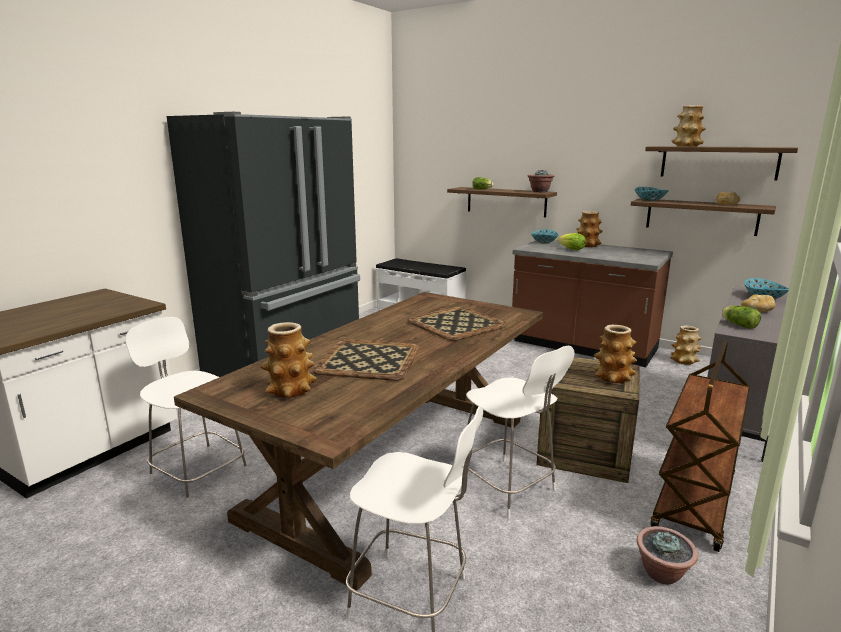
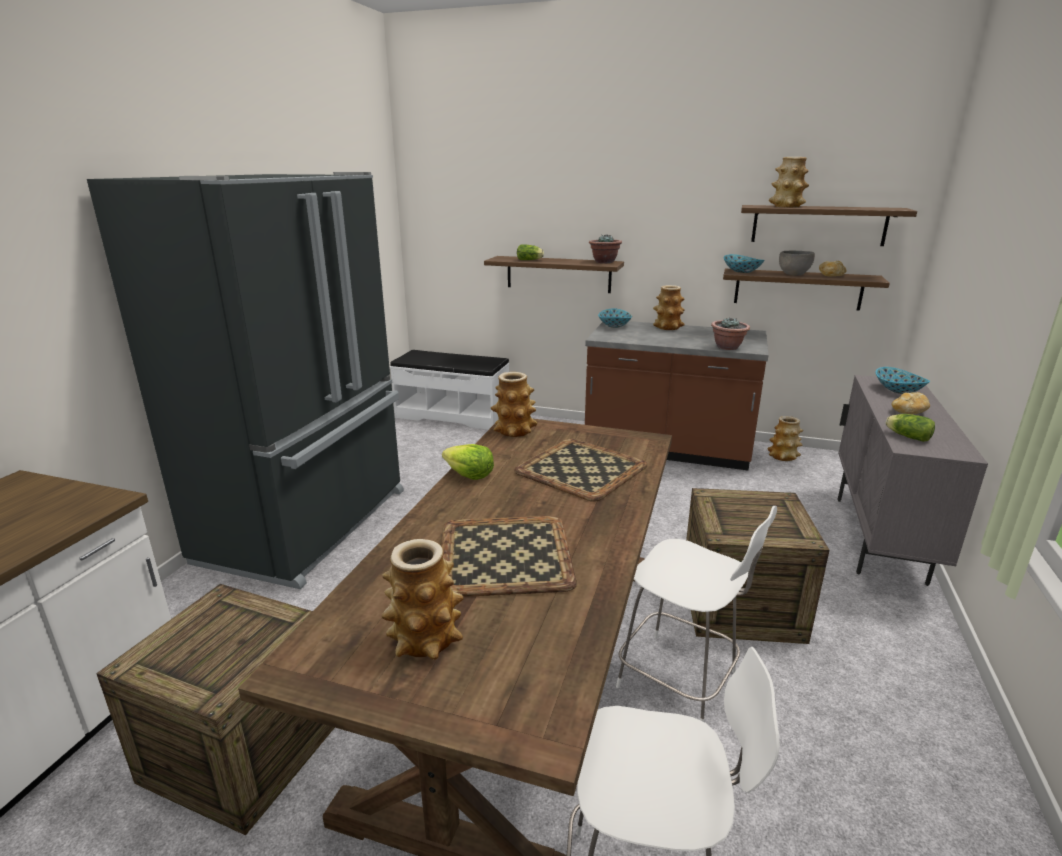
camera: 15 degrees left, 5 degrees up
white chair [125,317,249,507] -> crate [96,584,335,835]
lettuce [558,233,586,250] -> lettuce moved to [442,444,494,480]
vase [594,325,637,383] -> vase moved to [491,372,537,437]
potted plant [637,526,698,585] -> potted plant moved to [711,317,750,350]
brown cart [651,339,750,552] -> none
none -> grey bowl [779,251,815,276]

